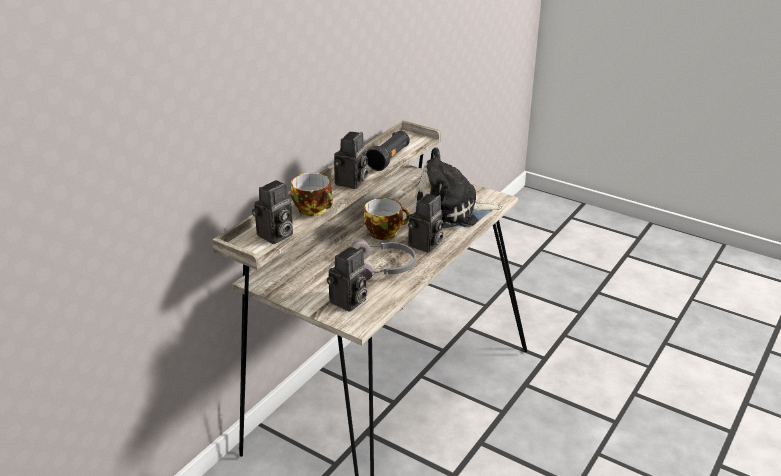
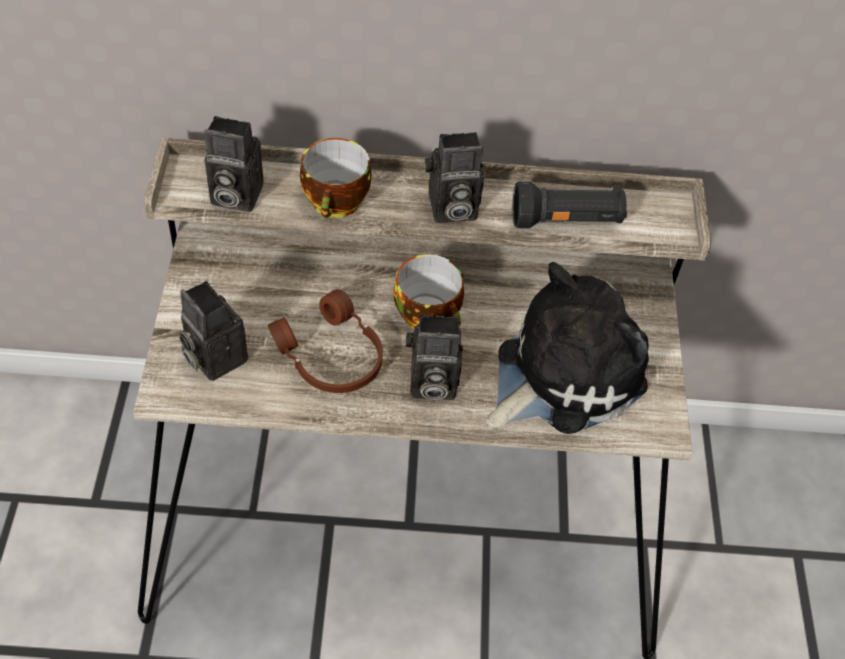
camera: 55 degrees right, 20 degrees up
camera [327,246,368,312] -> camera turned 45 degrees clockwise [179,281,248,381]
grey headphones [351,239,416,280] -> brown headphones [268,289,383,393]
plush toy [415,147,502,228] -> plush toy turned 90 degrees clockwise [486,262,649,434]

